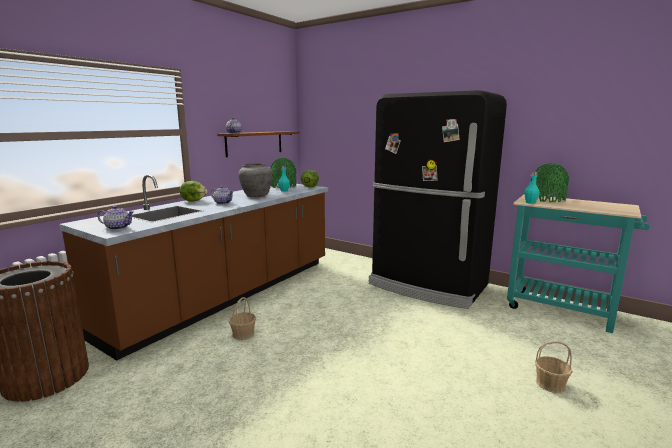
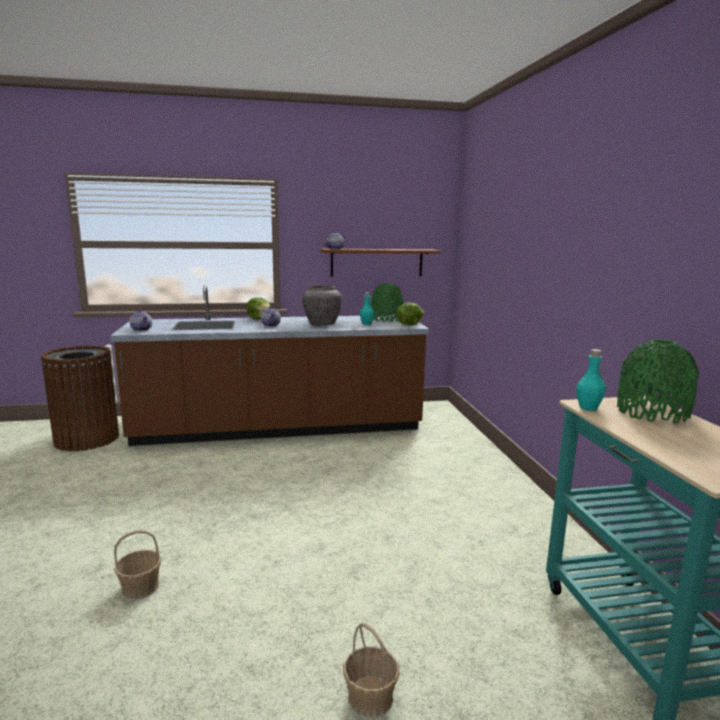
camera: 45 degrees right, 0 degrees up
basket [229,297,256,340] -> basket moved to [114,530,161,599]
black fridge [369,90,507,309] -> none

